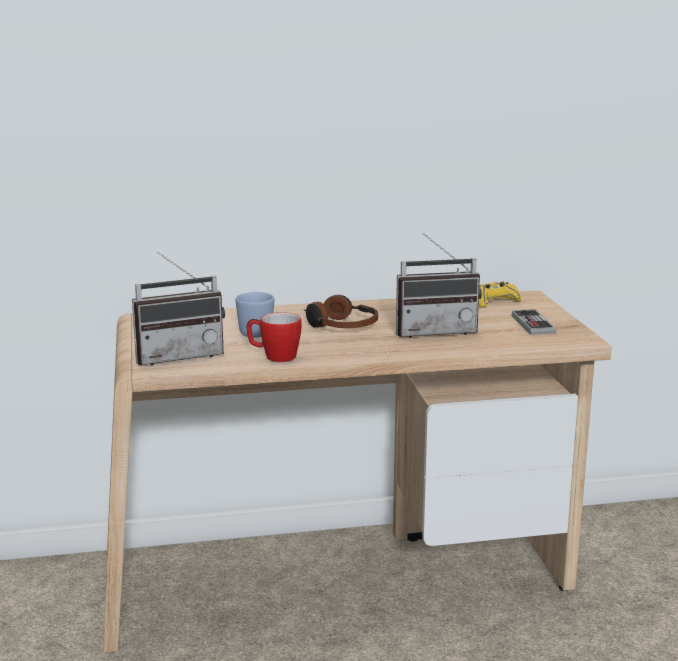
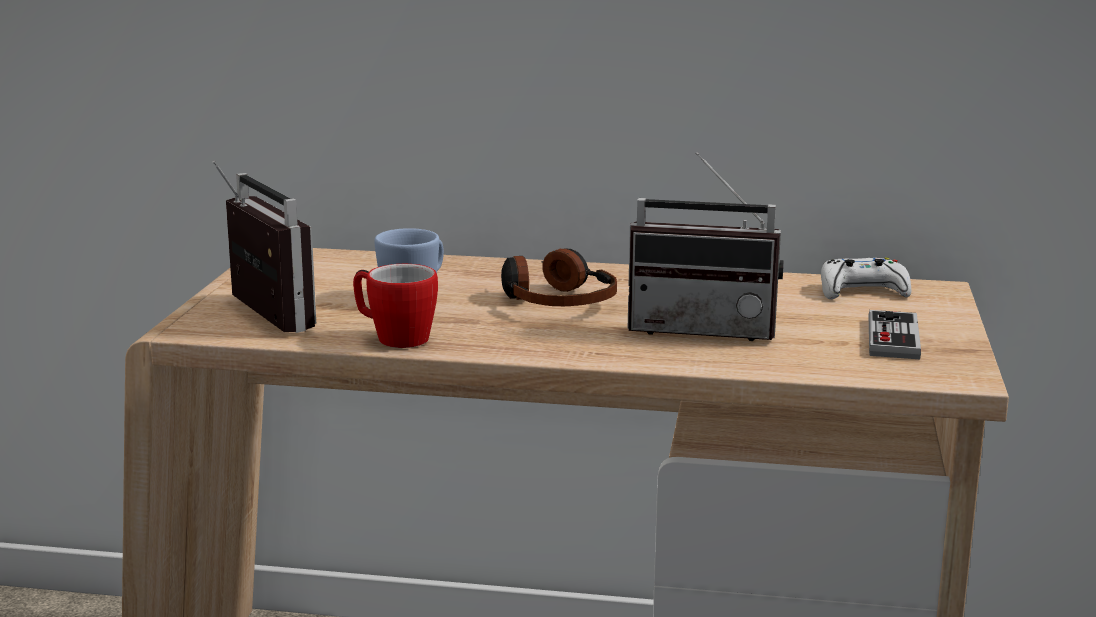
camera: 20 degrees right, 0 degrees up
radio [132,252,225,365] -> radio turned 120 degrees counterclockwise [212,160,316,333]
yellow game controller [479,281,521,308] -> white game controller [821,257,911,299]

